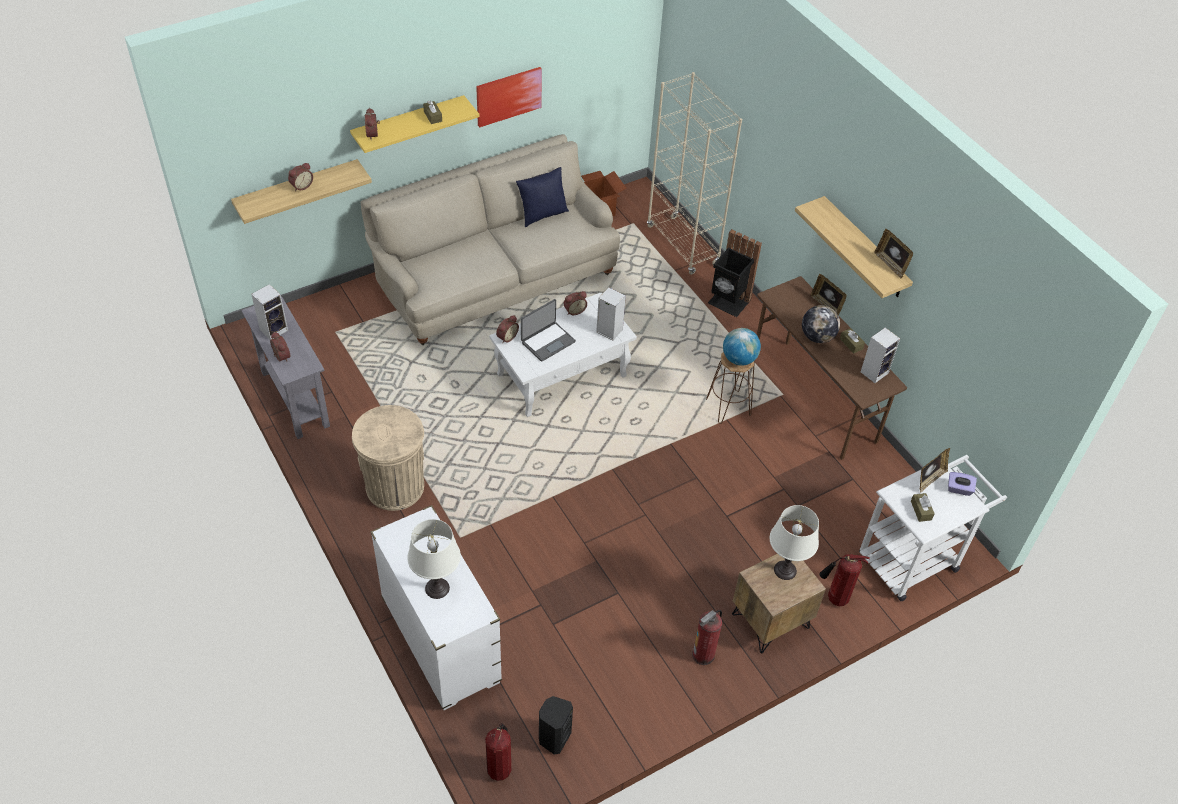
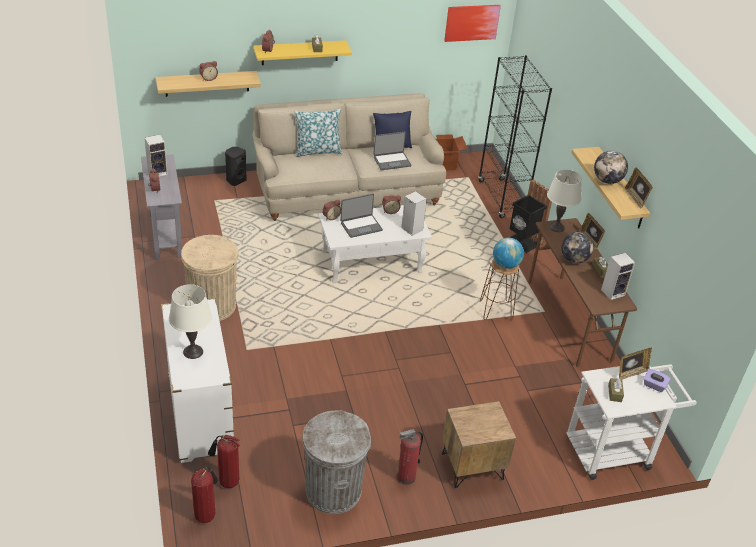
camera: 15 degrees right, 10 degrees down
picture [476,67,542,127] -> picture moved to [444,5,501,42]
black speaker [539,696,573,755] -> black speaker moved to [225,146,247,186]
beige bookcase [647,72,742,275] -> black bookcase [478,55,552,218]
white table lamp [770,505,819,580] -> white table lamp moved to [547,170,582,232]
fire extinguisher [820,554,870,606] -> fire extinguisher moved to [208,435,240,488]
none -> pillow [294,109,342,157]
none -> grey trash can [302,410,371,514]
none -> laptop [373,132,411,170]
none -> globe [594,151,628,184]

